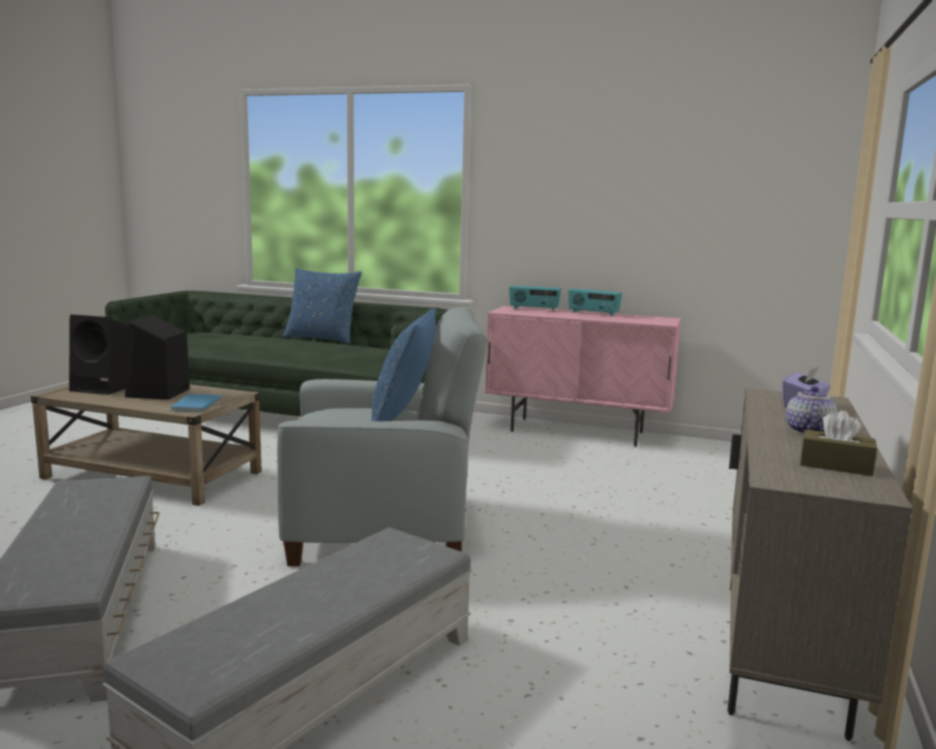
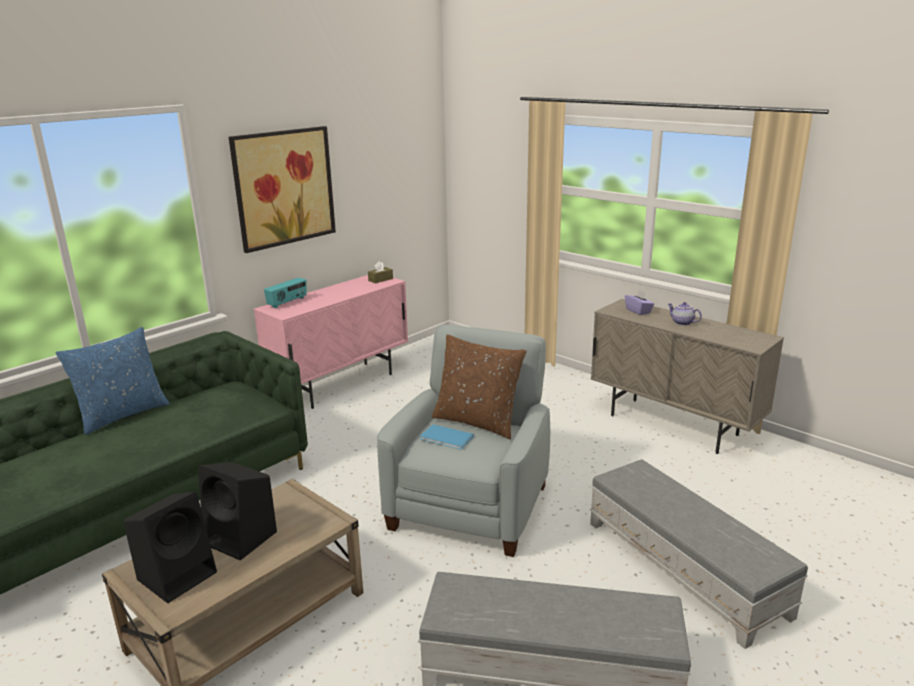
camera: 65 degrees left, 10 degrees up
blue book [169,394,221,412] -> blue book moved to [420,424,474,450]
blue pillow [372,308,436,421] -> brown pillow [432,334,527,439]
radio [568,289,622,316] -> none
brown tissue box [800,411,877,476] -> brown tissue box moved to [368,261,393,283]
none -> picture [229,126,336,253]

